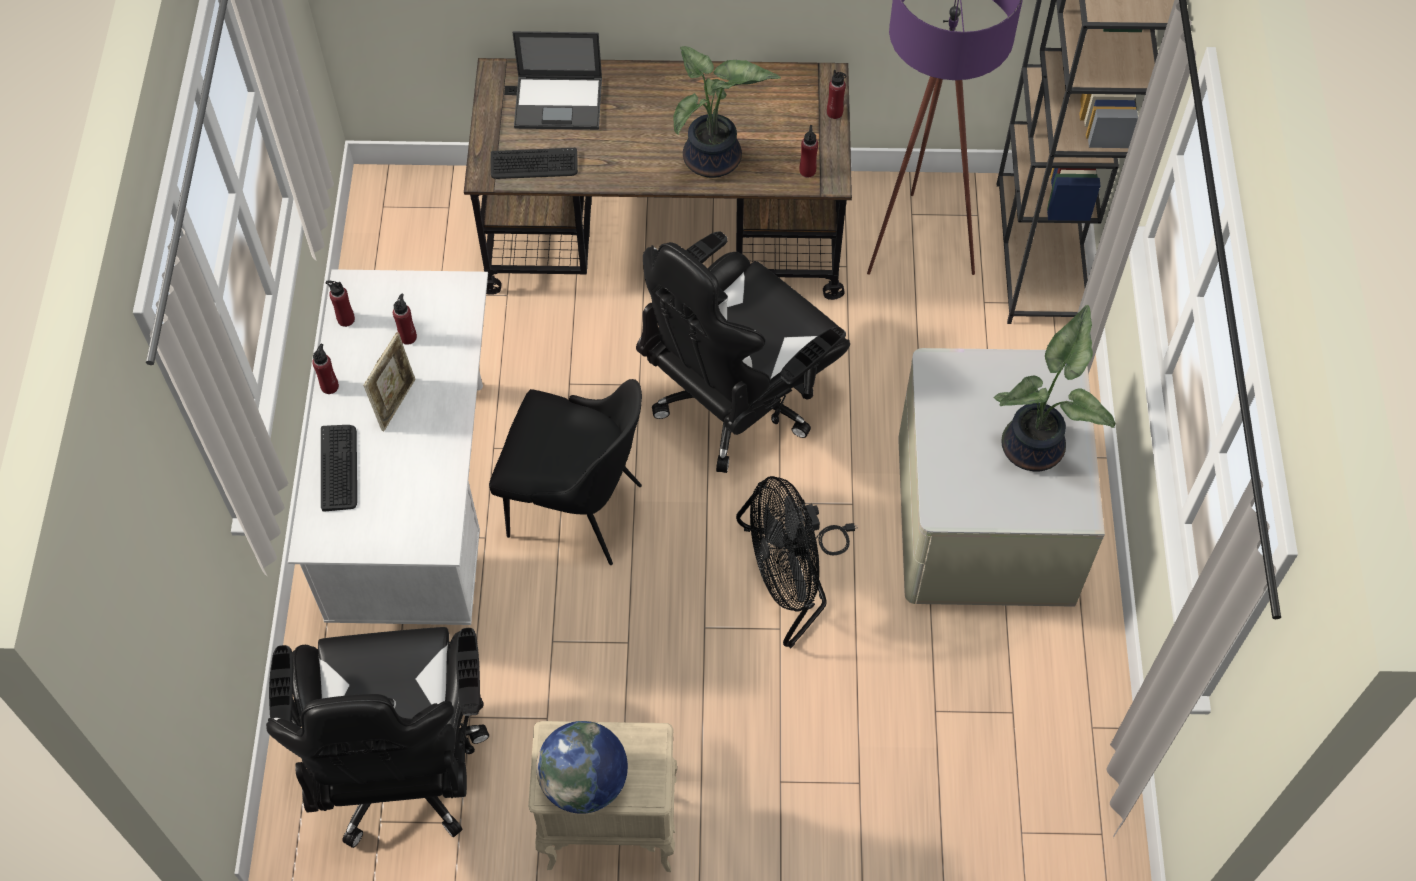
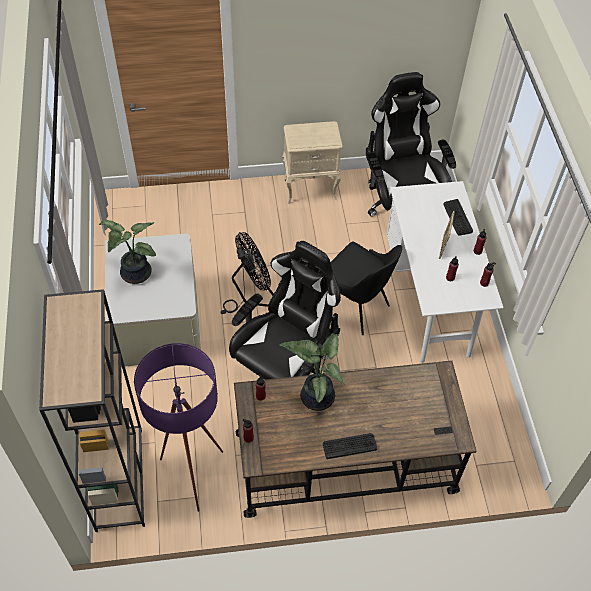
camera: 170 degrees right, 5 degrees down
black chair [489,379,642,565] -> black chair turned 150 degrees counterclockwise [331,241,402,335]
keyboard [491,148,578,179] -> keyboard moved to [323,433,377,459]
laptop [512,31,602,130] -> none
globe [536,721,628,814] -> none

